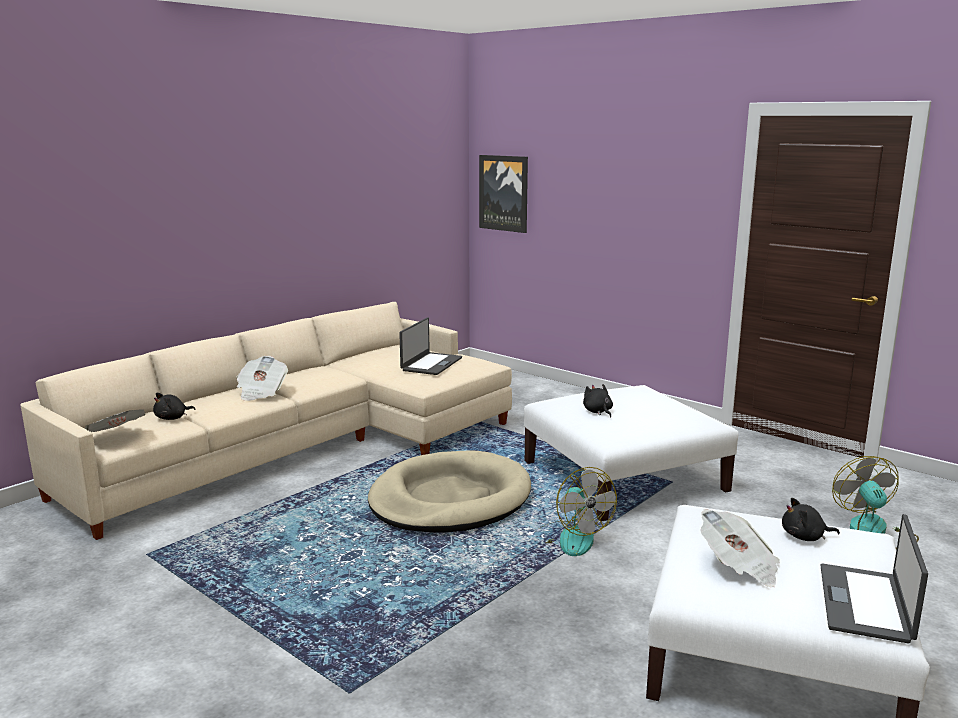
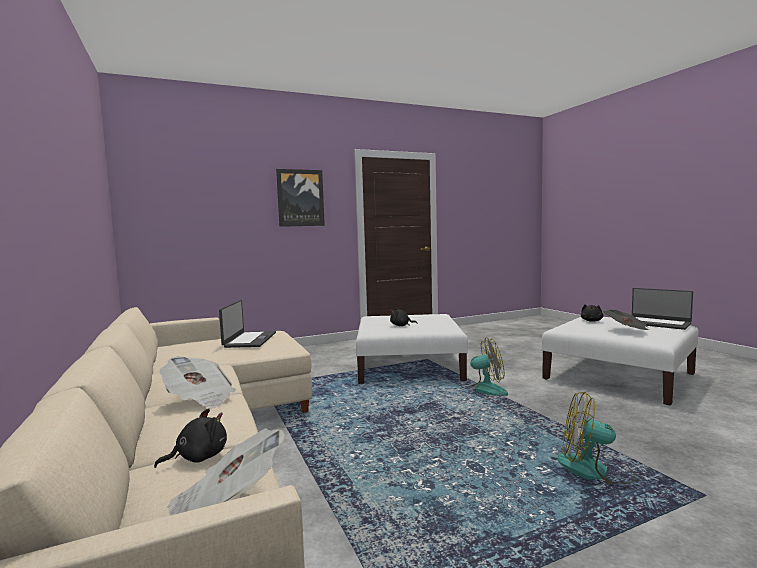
camera: 65 degrees left, 10 degrees down
black plush toy [153,392,196,420] -> black plush toy turned 105 degrees counterclockwise [154,408,227,468]
beige dog bed [368,450,531,532] -> none
laptop [399,318,462,375] -> laptop turned 45 degrees clockwise [219,300,276,348]
picture [479,155,528,233] -> picture moved to [276,169,325,227]
fan [832,456,919,550] -> fan moved to [558,392,636,484]

